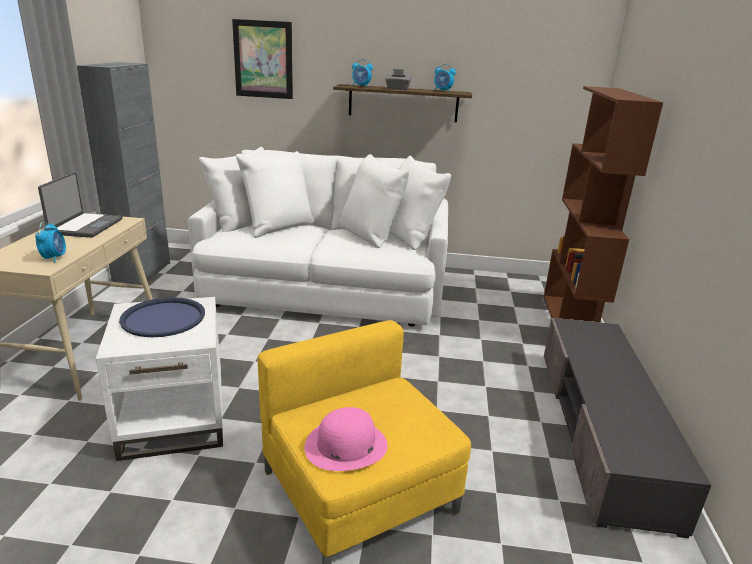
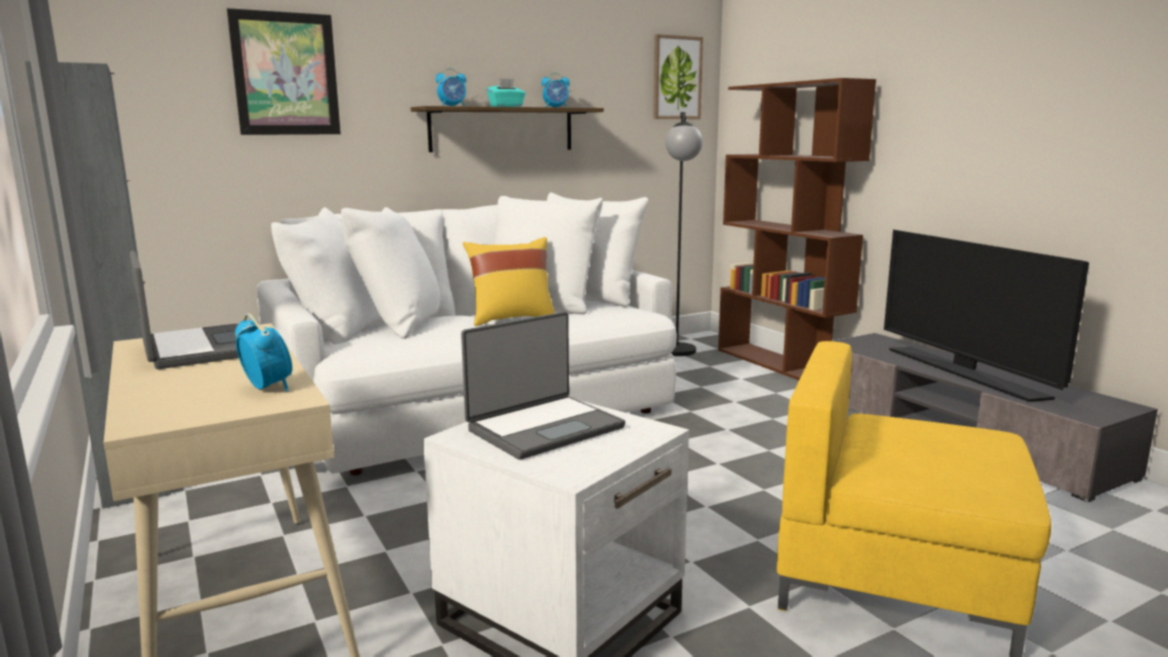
camera: 35 degrees left, 10 degrees down
blue tray [119,297,205,337] -> laptop [461,312,625,460]
pink hat [304,407,388,471] -> none
grey tissue box [385,69,412,90] -> turquoise tissue box [487,78,526,107]
none -> yellow pillow [463,237,555,326]
none -> picture [653,34,703,119]
none -> black floor lamp [665,112,703,356]
none -> television [884,230,1089,402]

